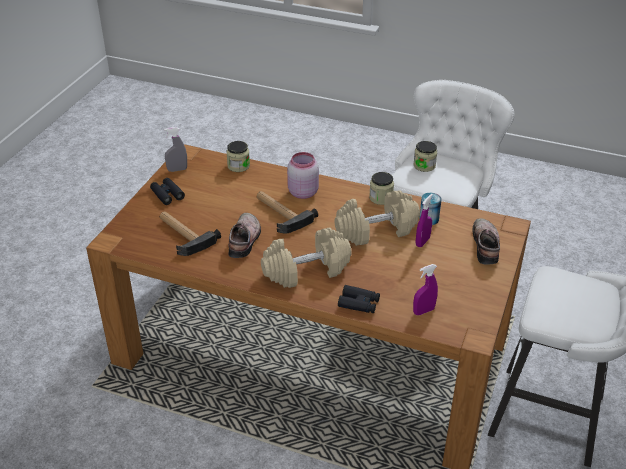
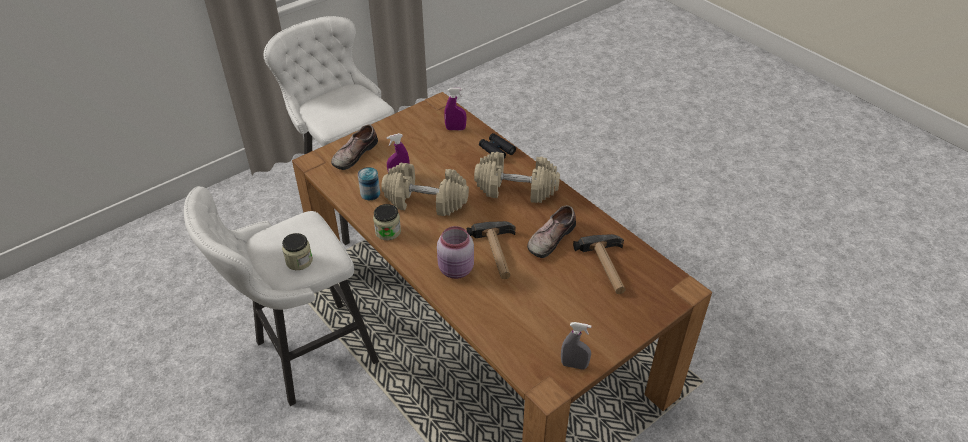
camera: 150 degrees left, 5 degrees up
black binoculars [150,178,185,205] -> none
jar [226,141,250,172] -> none

